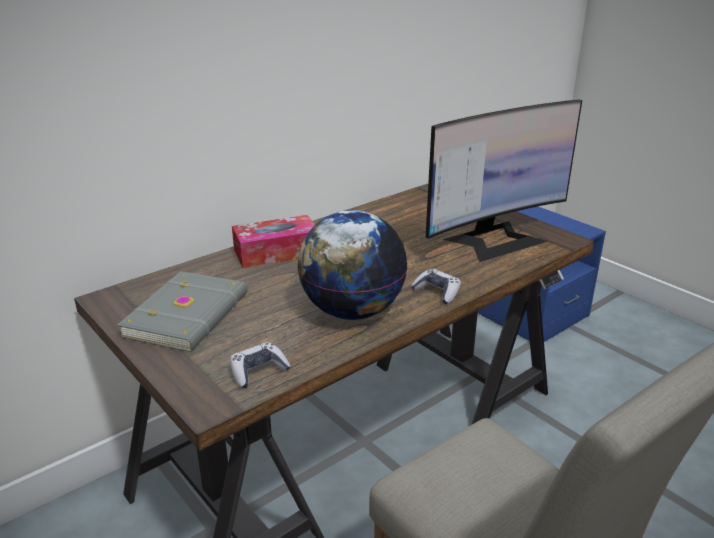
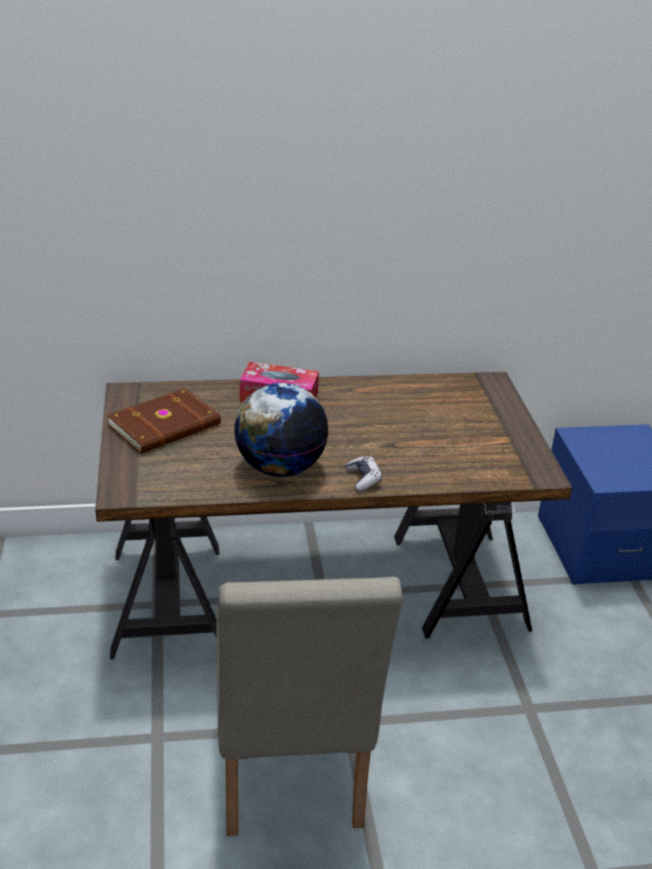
camera: 30 degrees right, 5 degrees up
grey book [117,271,247,352] -> brown book [107,388,221,454]
game controller [230,342,291,388] -> none
monitor [426,100,582,262] -> none

